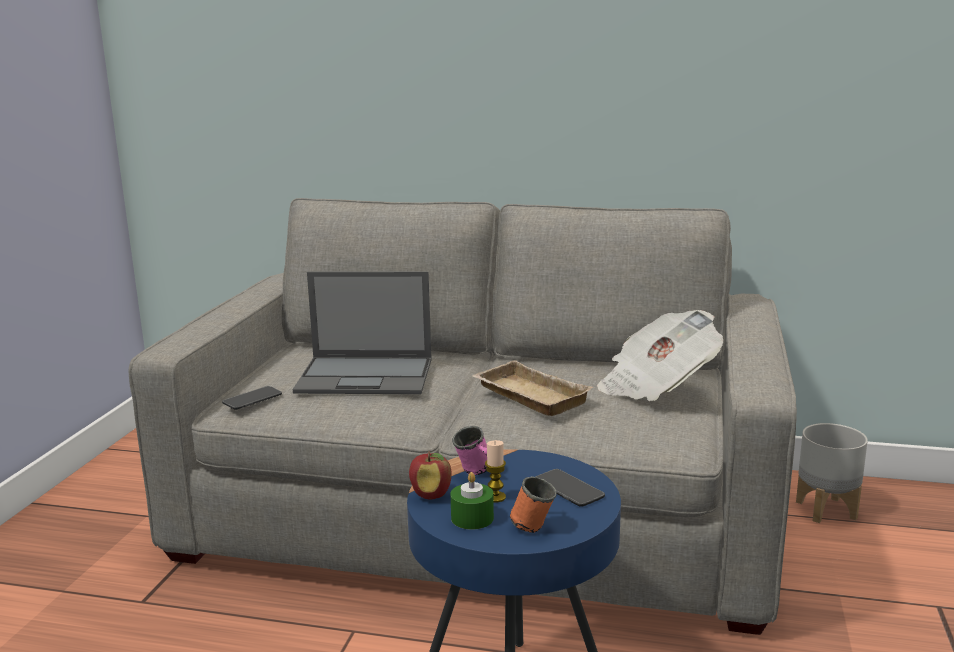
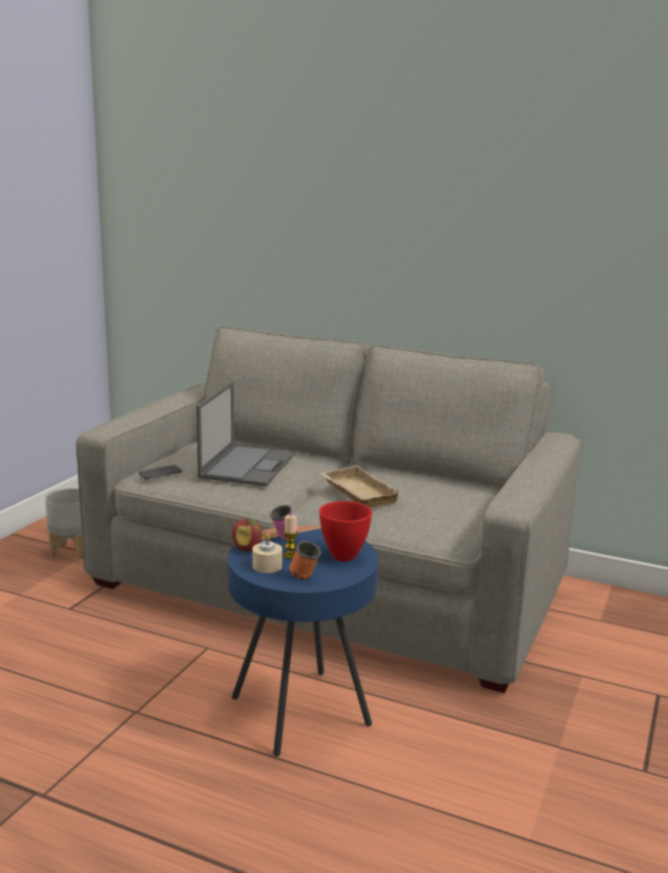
camera: 10 degrees right, 0 degrees up
laptop [293,271,432,394] -> laptop turned 90 degrees counterclockwise [196,382,295,486]
green candle [451,472,494,530] -> beige candle [252,534,282,573]
phone [535,469,605,507] -> red bowl [319,501,372,561]
newspaper [597,310,723,401] -> none
grey planter [796,423,868,523] -> grey planter moved to [45,488,83,560]

